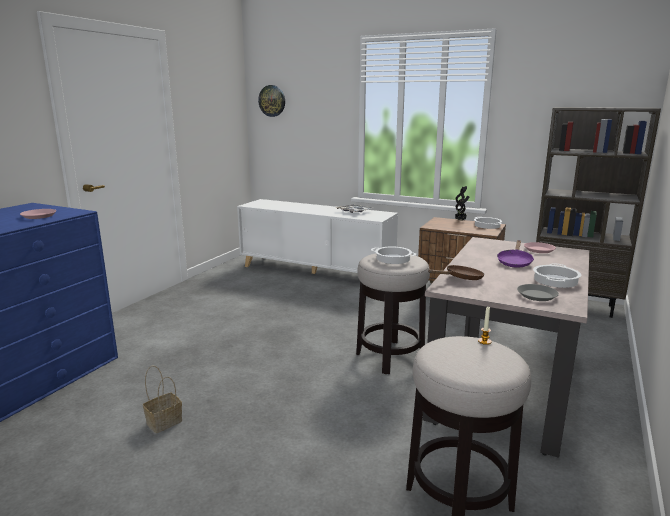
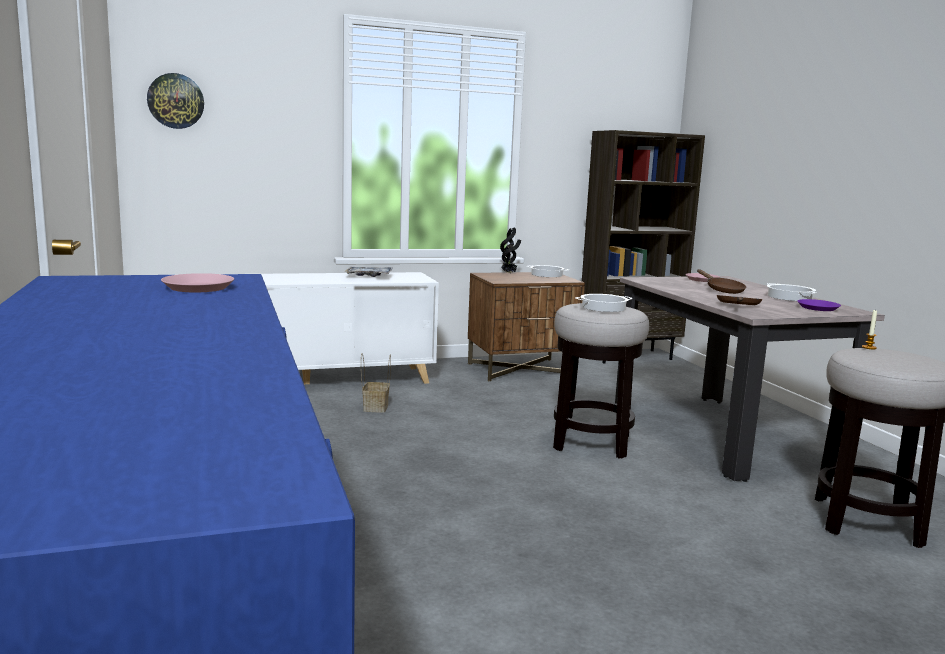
camera: 45 degrees left, 5 degrees down
basket [143,366,182,433] -> basket moved to [361,354,391,413]
purple frying pan [497,240,534,268] -> brown frying pan [697,269,746,294]
grey plate [517,284,559,301] -> purple plate [797,299,841,311]

